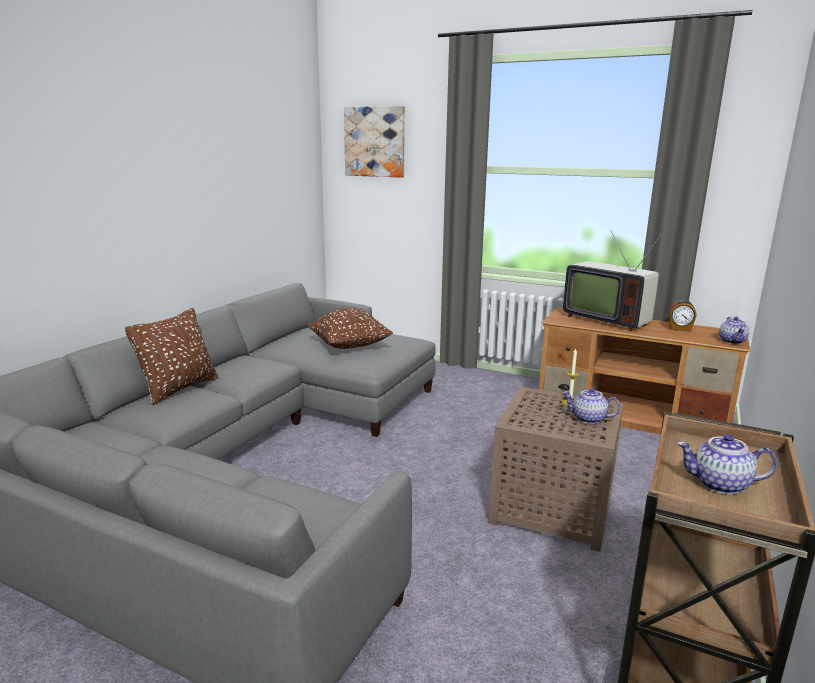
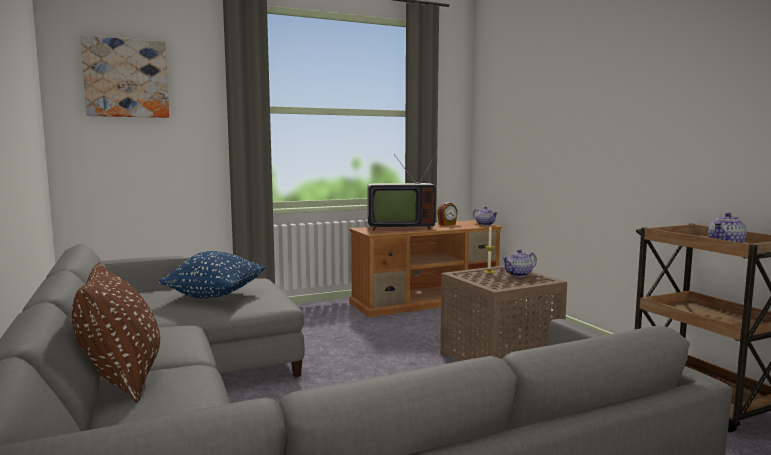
camera: 50 degrees left, 10 degrees down
brown pillow [307,308,393,349] -> blue pillow [159,251,266,298]

